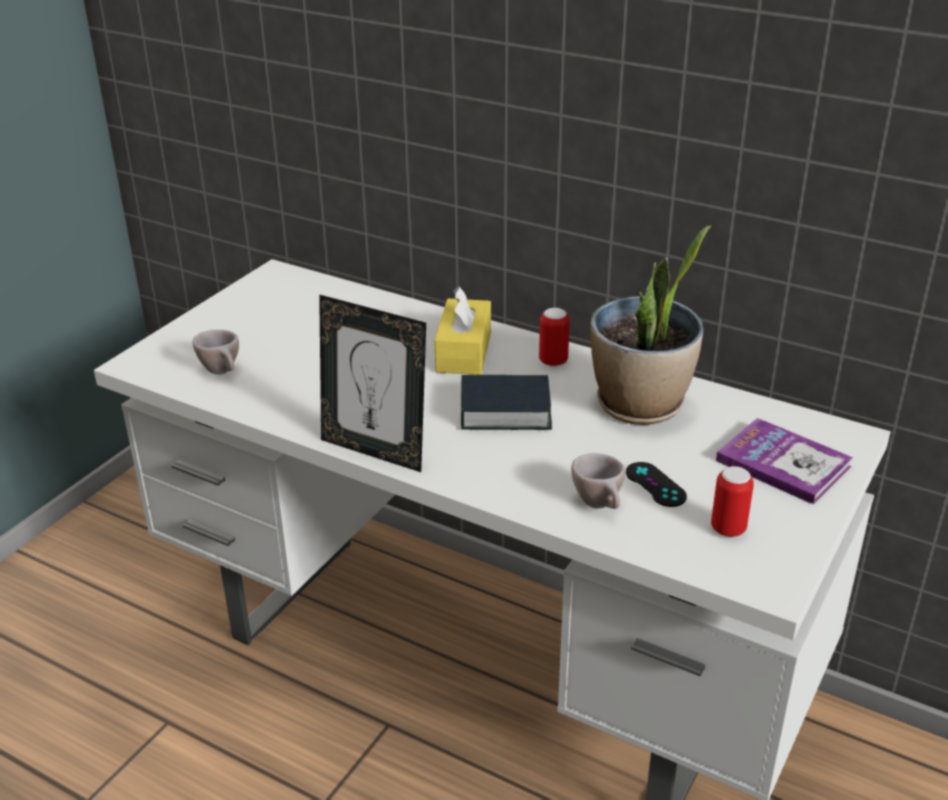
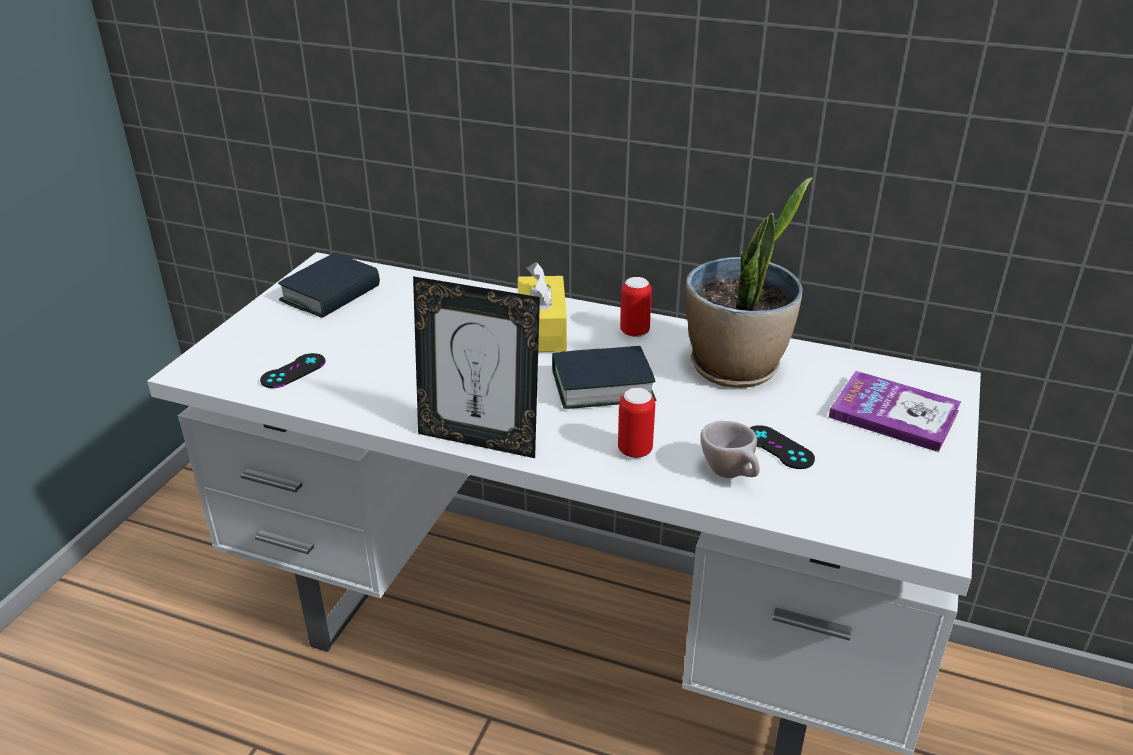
camera: 10 degrees left, 0 degrees up
beige cup [193,330,239,375] -> black game controller [260,353,326,388]
can [711,466,754,537] -> can moved to [618,388,655,458]
none -> book [278,253,380,318]

